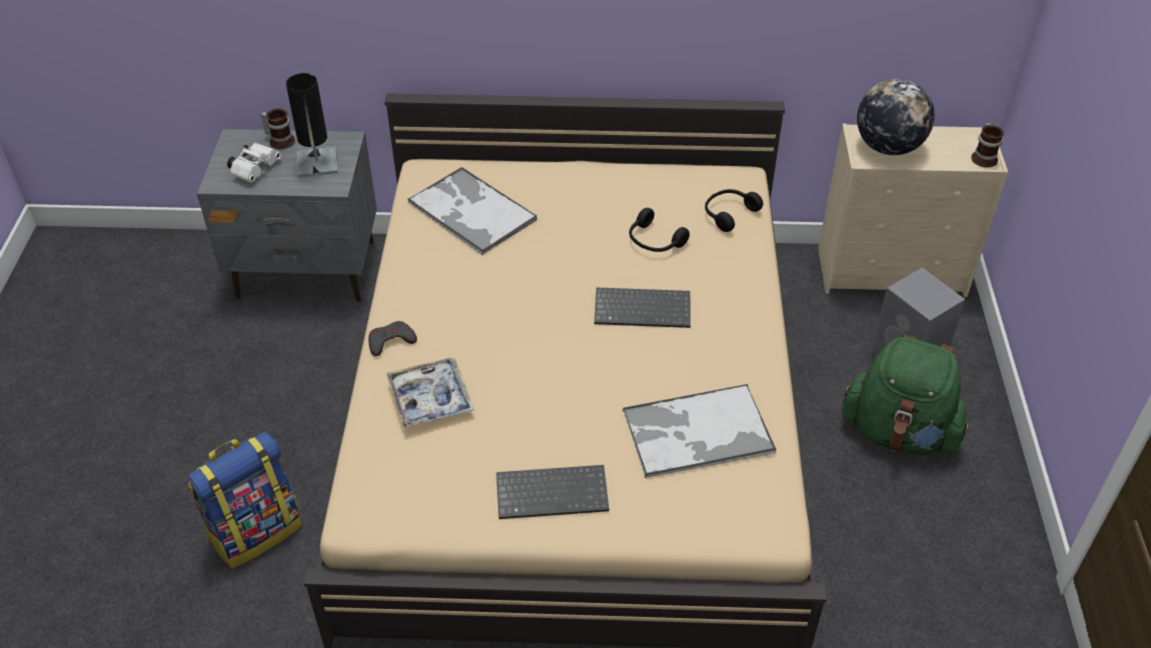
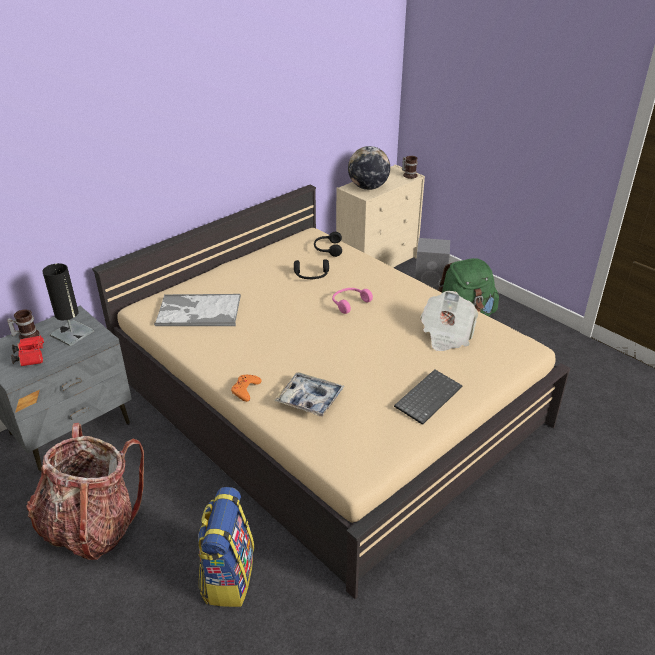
camera: 45 degrees left, 10 degrees down
white binoculars [227,143,281,183] -> red binoculars [11,336,44,366]
grey game controller [369,321,417,356] -> orange game controller [231,375,261,402]
keyboard [594,288,691,328] -> pink headphones [332,288,373,314]
tray [623,384,776,478] -> newspaper [420,291,478,351]
none -> backpack [26,423,144,560]

